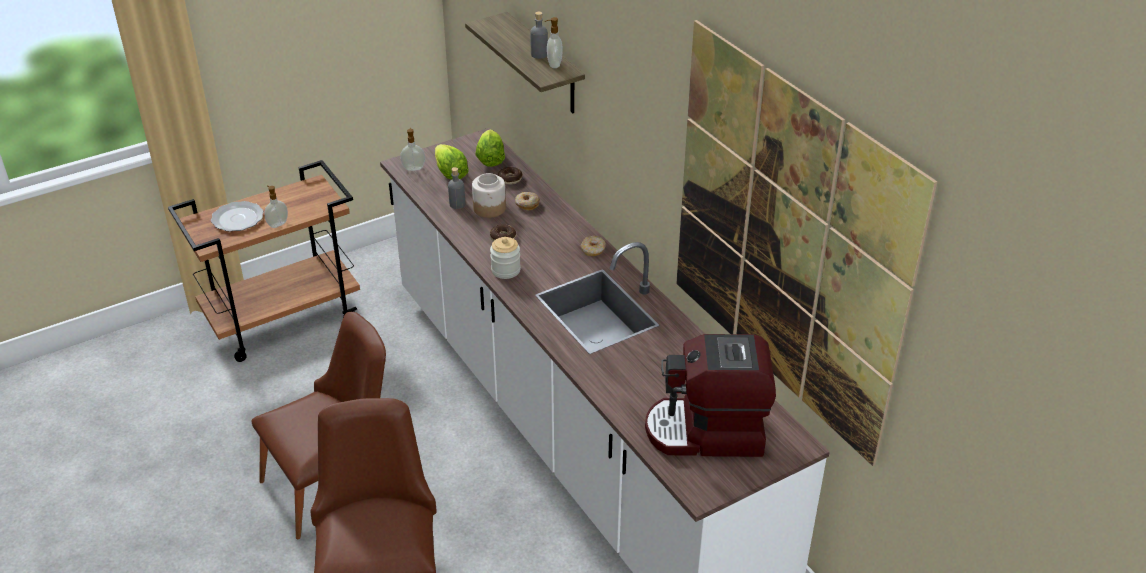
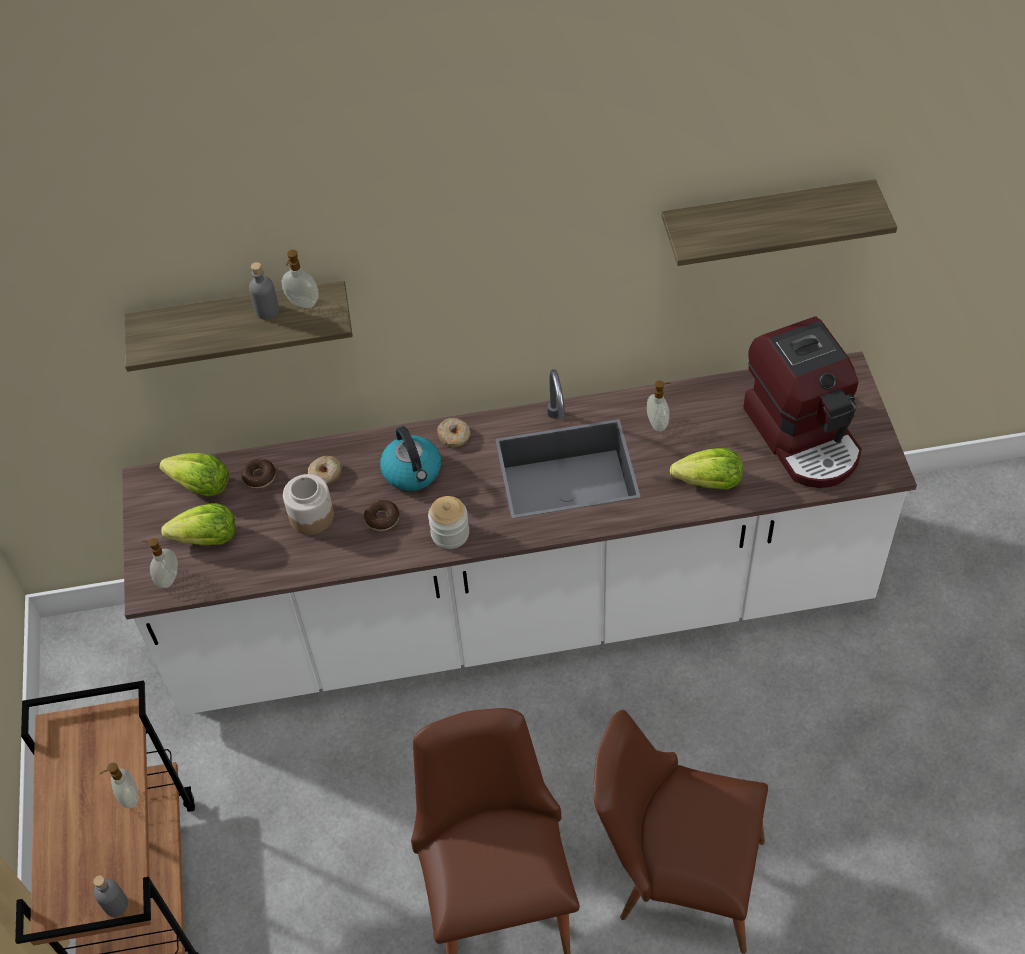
camera: 65 degrees left, 15 degrees up
plate [211,201,264,231] -> none
grey bottle [448,167,465,209] -> grey bottle moved to [93,875,128,917]
coffee machine [645,334,776,457] -> coffee machine turned 45 degrees counterclockwise [743,316,862,488]
picture [676,20,937,466] -> shelf [662,179,897,266]
none -> kettle [380,426,441,491]
none -> soap dispenser [647,380,671,432]
none -> lettuce [670,448,743,489]

